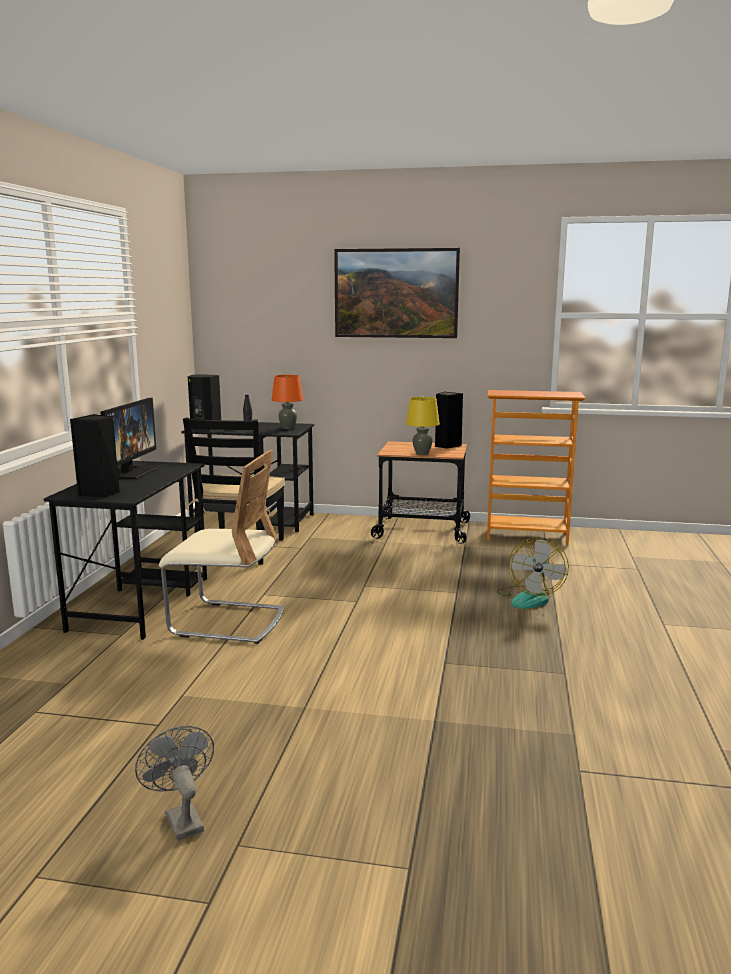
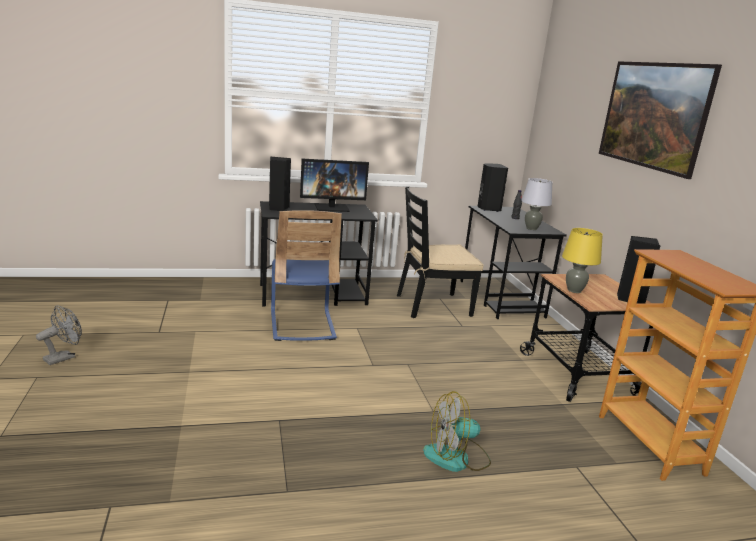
camera: 65 degrees right, 5 degrees up
beige chair [159,450,284,644] -> blue chair [271,210,342,341]
orange table lamp [272,375,303,429] -> grey table lamp [521,178,553,230]

